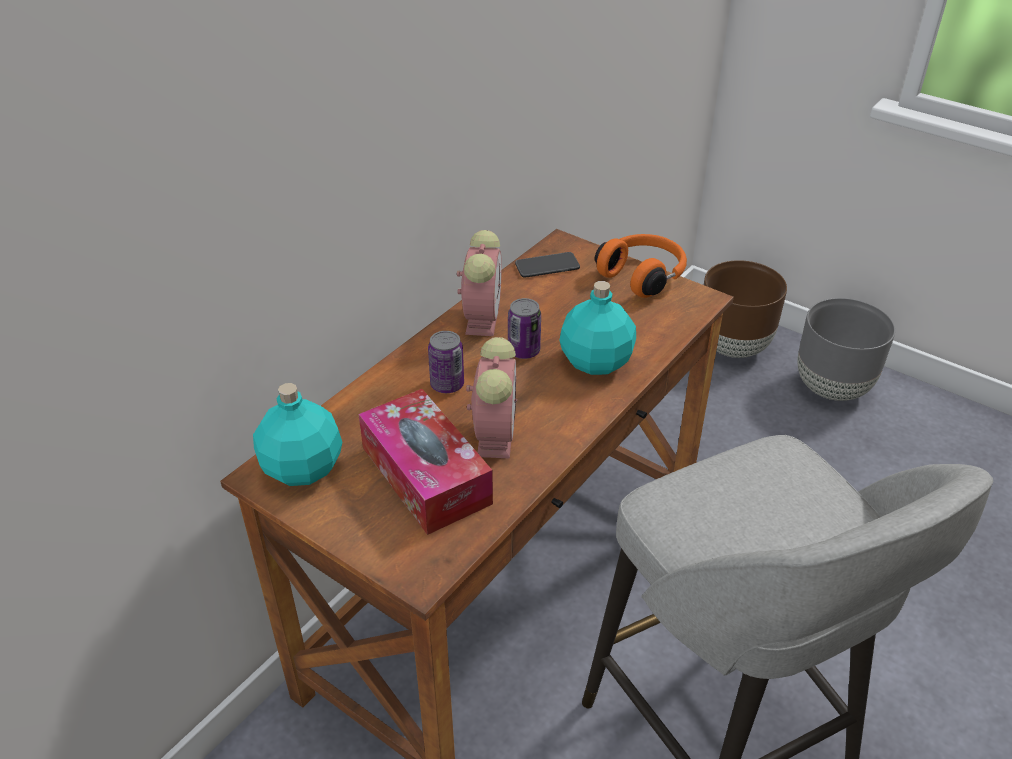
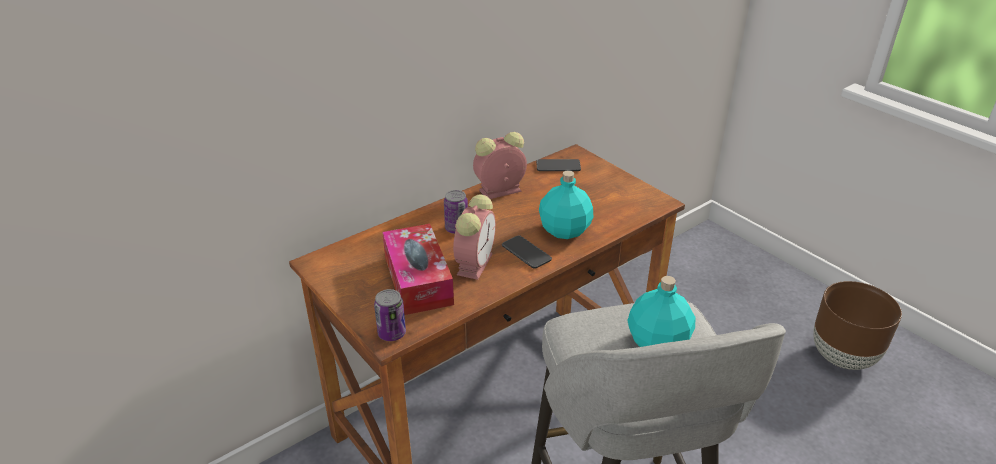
camera: 15 degrees right, 5 degrees down
turquoise bottle [253,383,342,486] -> turquoise bottle moved to [627,276,696,347]
alarm clock [457,230,502,336] -> alarm clock turned 135 degrees counterclockwise [473,132,527,199]
can [508,298,541,359] -> can moved to [374,289,406,341]
orange headphones [595,234,687,298] -> none
brown planter [704,260,787,358] -> brown planter moved to [813,281,902,370]
grey planter [798,298,895,401] -> none
none -> phone [502,235,552,269]

